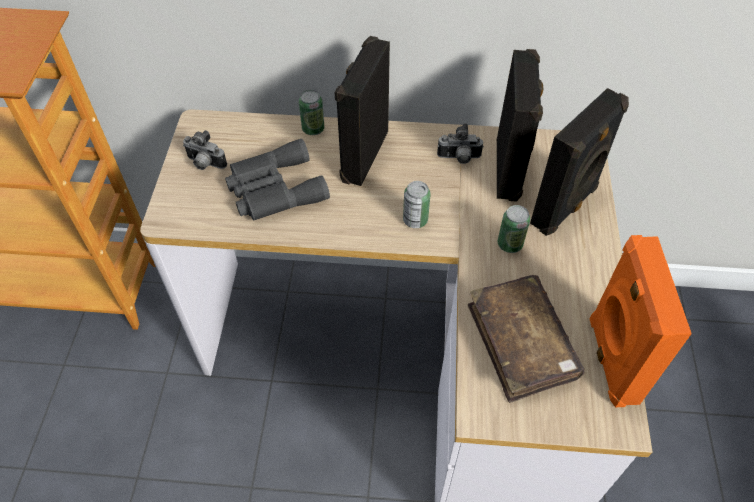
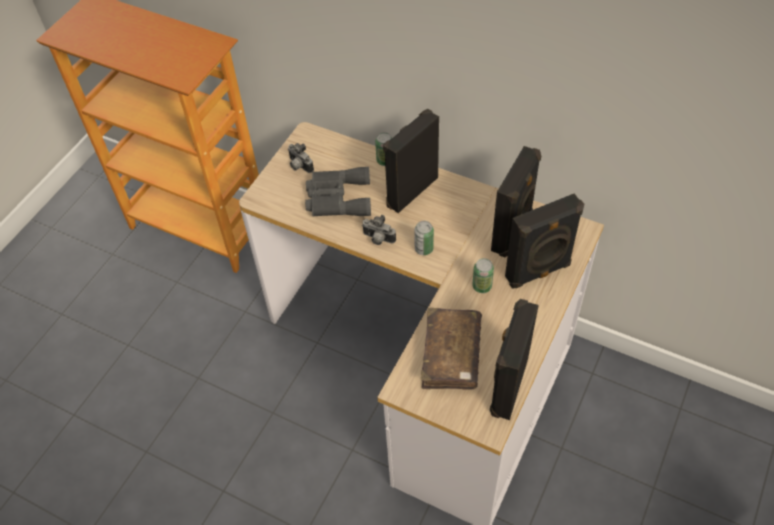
camera: 25 degrees right, 0 degrees up
camera [437,123,484,164] -> camera moved to [362,215,396,245]
orange speaker [590,235,692,407] -> black speaker [490,299,539,420]

